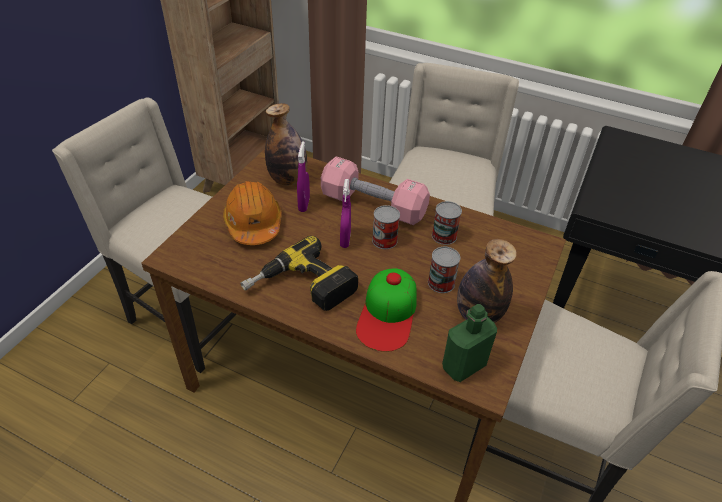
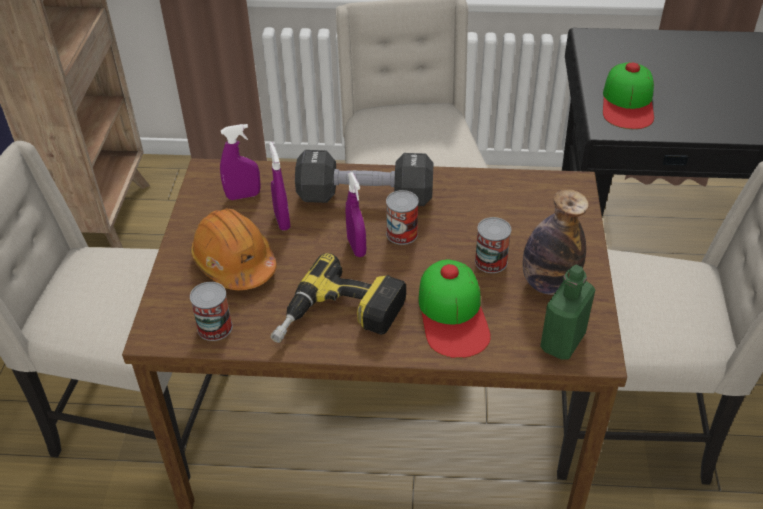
camera: 20 degrees left, 0 degrees up
bottle [265,103,307,185] -> purple spray bottle [220,124,261,200]
pink dumbbell [321,156,430,225] -> black dumbbell [295,150,433,206]
can [432,201,462,245] -> can moved to [190,282,232,341]
none -> cap [603,62,654,129]

